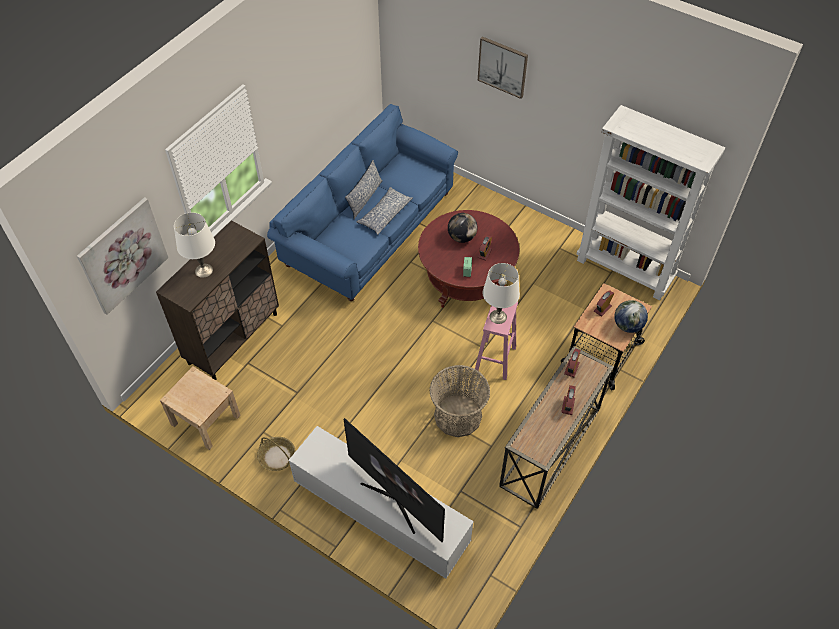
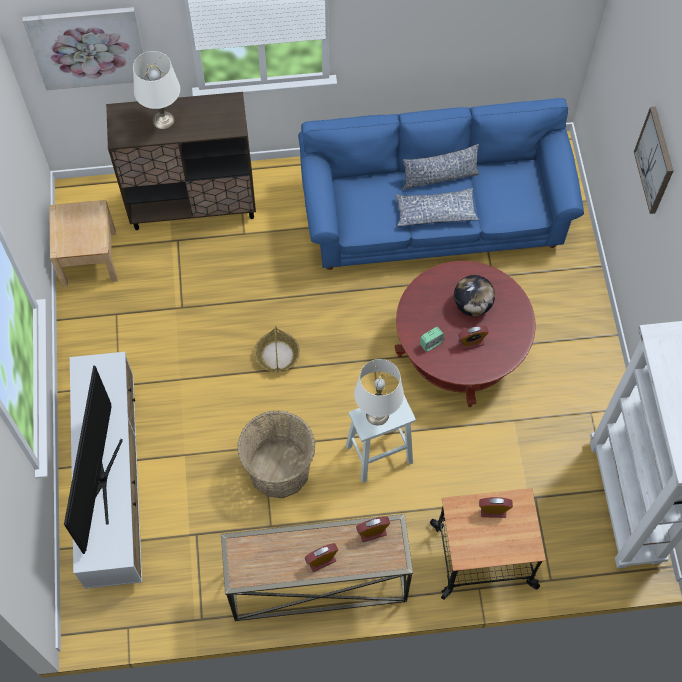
camera: 50 degrees right, 10 degrees up
basket [257,437,296,471] -> basket moved to [254,326,300,372]
pink stool [475,301,518,380] -> white stool [346,395,416,483]
globe [614,300,648,333] -> none

